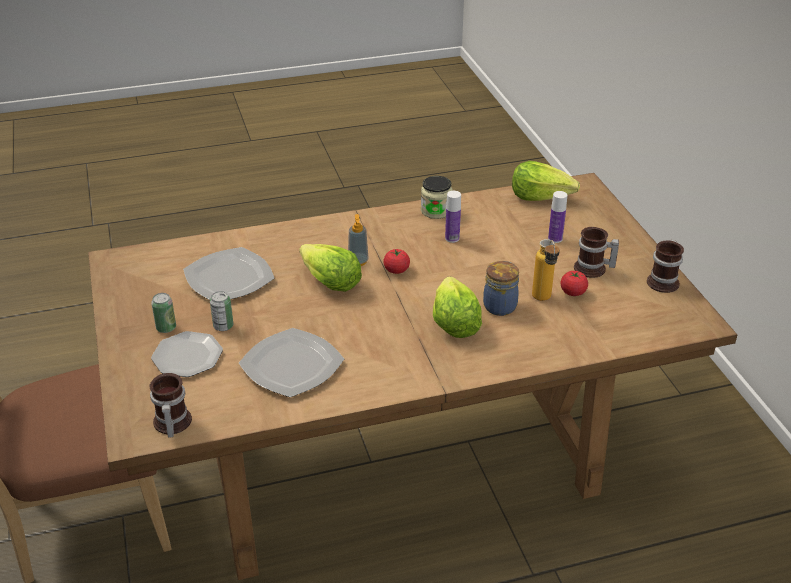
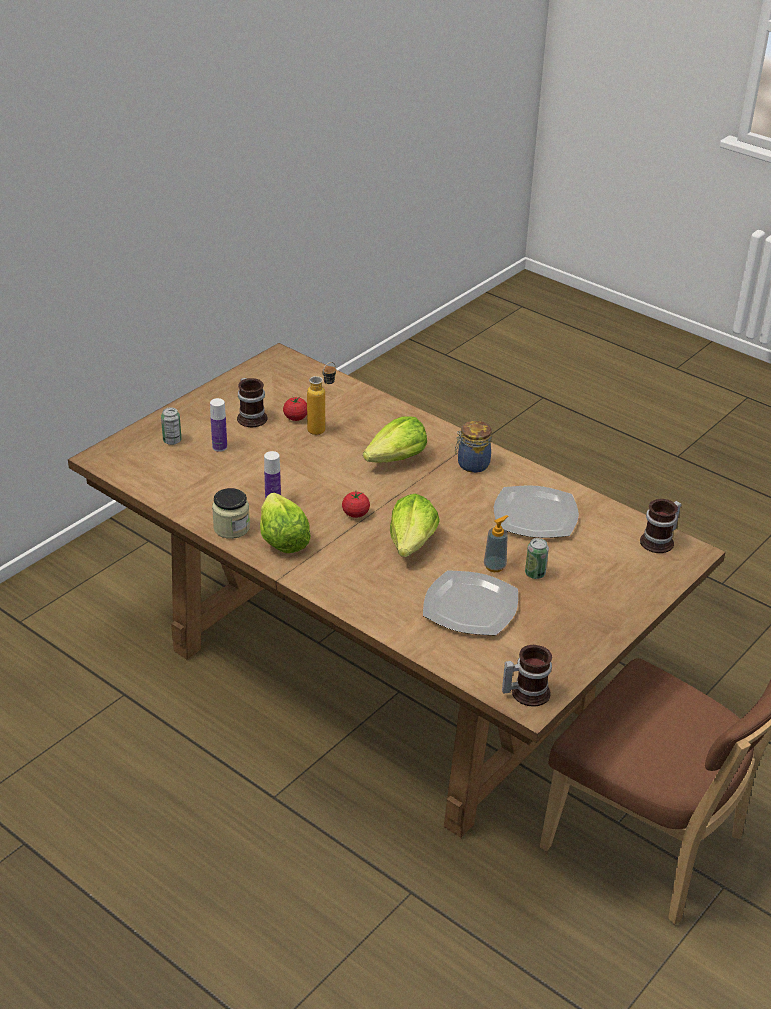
camera: 125 degrees left, 0 degrees up
can [151,293,176,333] -> can moved to [161,408,182,445]
plate [151,331,223,377] -> none
soap dispenser [348,214,369,266] -> soap dispenser moved to [484,515,508,572]
jar [483,261,519,316] -> jar moved to [455,421,492,473]
lettuce [512,161,580,201] -> lettuce moved to [260,493,311,553]
mug [647,240,684,293] -> mug moved to [502,645,552,707]

